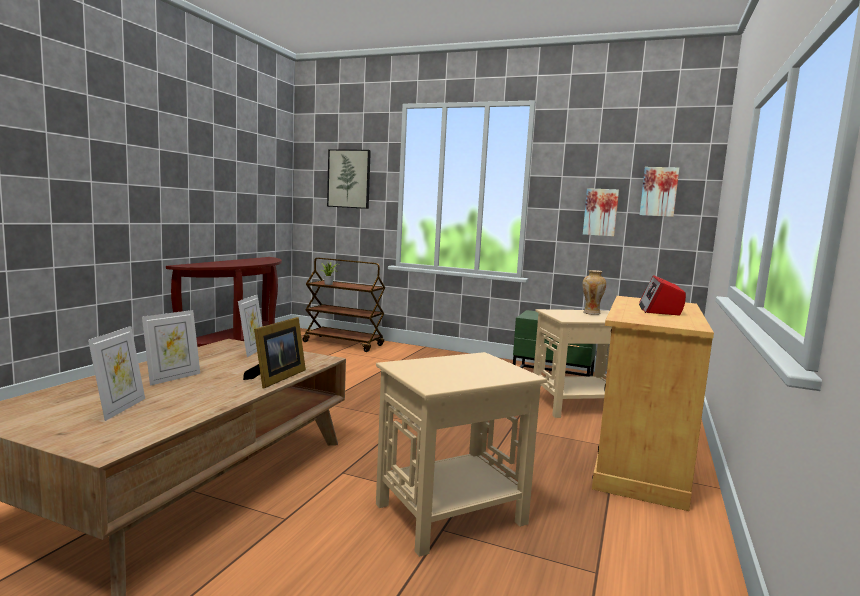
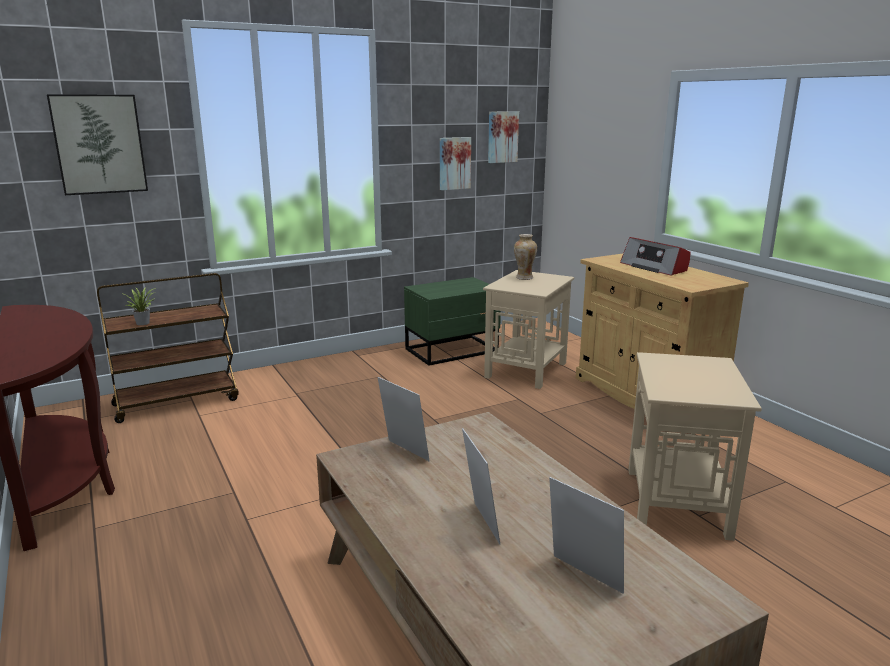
camera: 50 degrees left, 10 degrees up
picture frame [243,317,306,388] -> none

